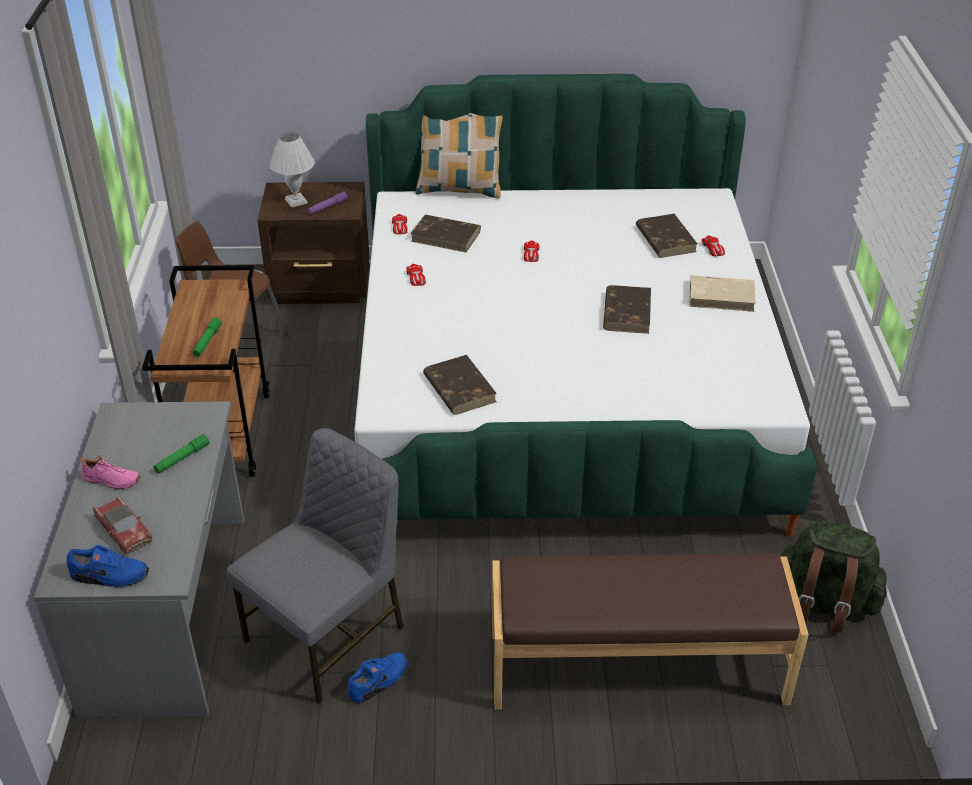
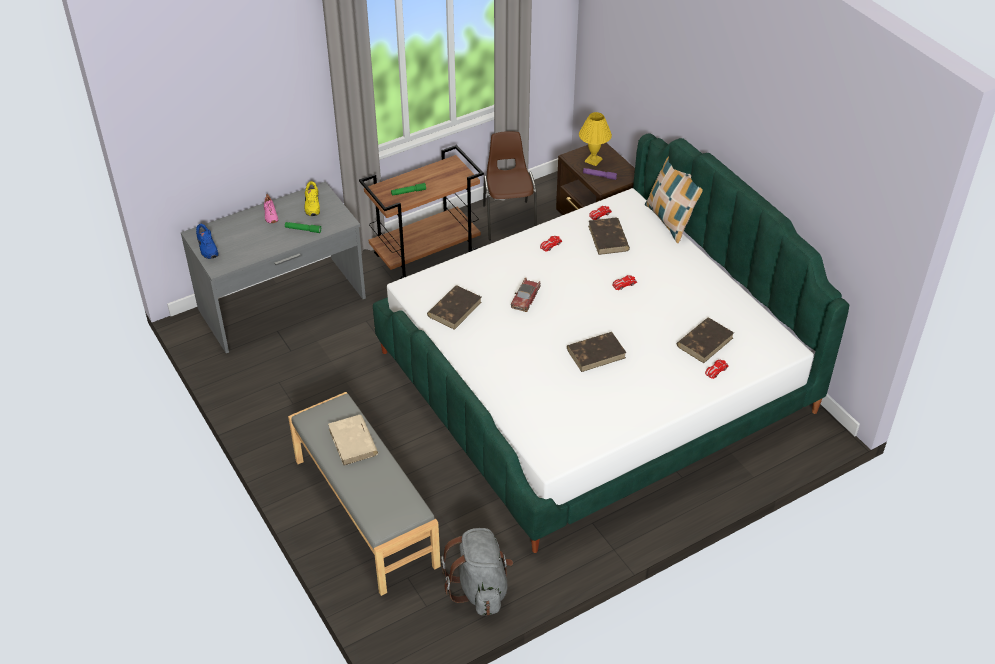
camera: 60 degrees right, 5 degrees up
toy car [93,495,152,554] -> toy car moved to [511,278,541,312]
grey chair [226,428,404,704] -> none
white table lamp [270,132,314,208] -> yellow table lamp [579,112,612,166]
blue shoe [347,652,408,704] -> none
brown bench [492,553,809,710] -> grey bench [288,392,441,596]
beige book [689,275,756,312] -> beige book moved to [328,415,378,465]
green backpack [780,521,887,632] -> grey backpack [441,528,513,615]
none -> yellow shoe [305,181,320,216]

